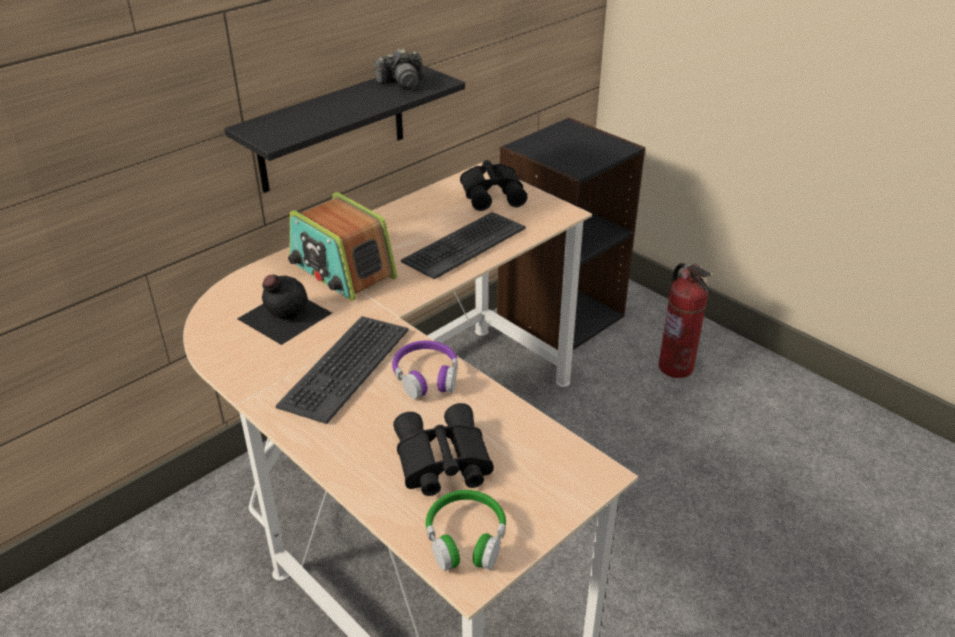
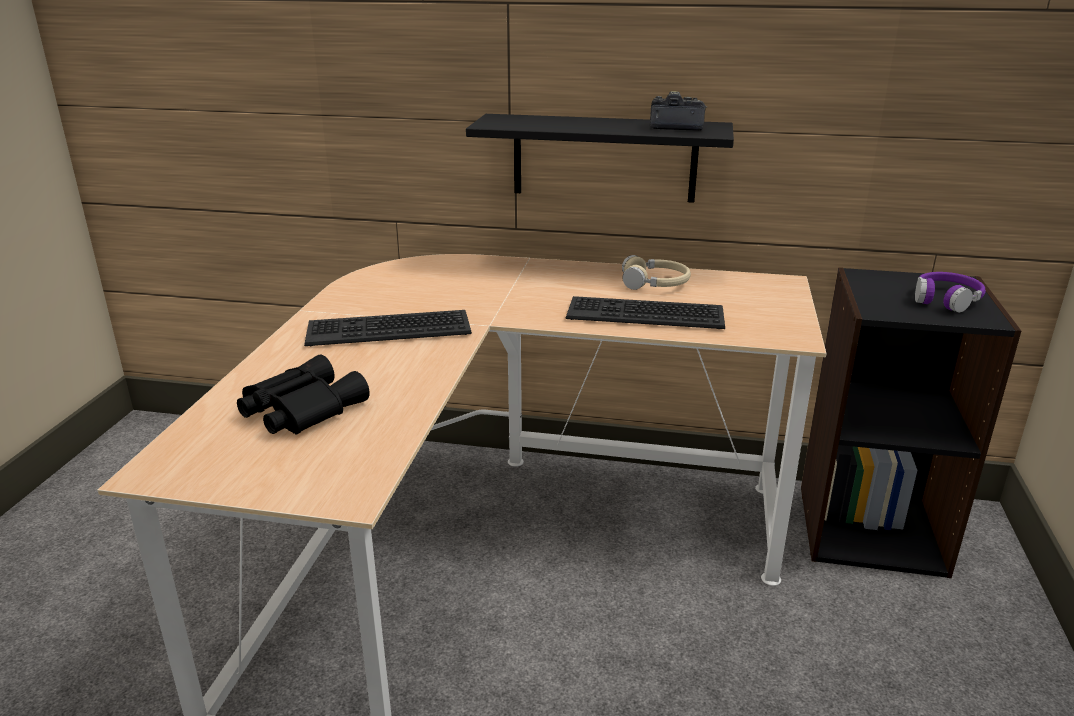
camera: 55 degrees right, 10 degrees down
black bottle [237,274,332,345] -> none
radio [288,192,397,301] -> none
camera [374,49,423,90] -> camera turned 150 degrees clockwise [650,91,707,130]
purple headphones [392,340,458,399] -> purple headphones moved to [915,272,986,313]
green headphones [426,490,506,571] -> none
black binoculars [460,160,527,211] -> none
fire extinguisher [658,263,711,378] -> none
none -> beige headphones [622,255,691,290]

